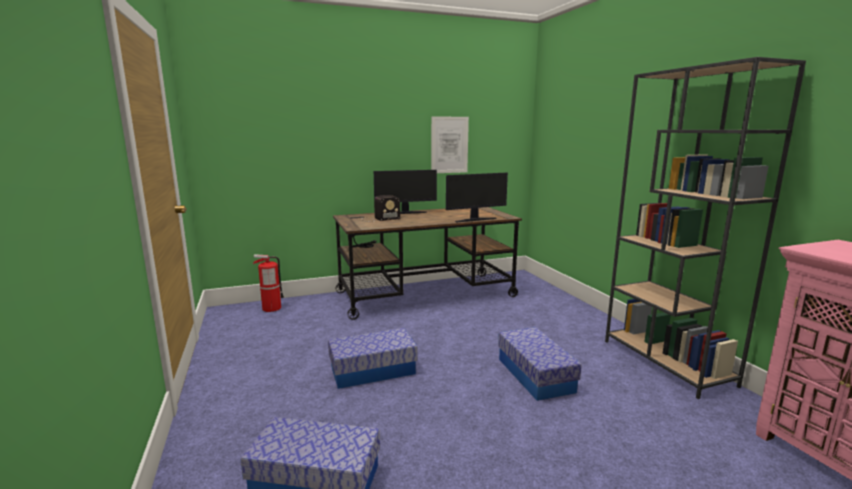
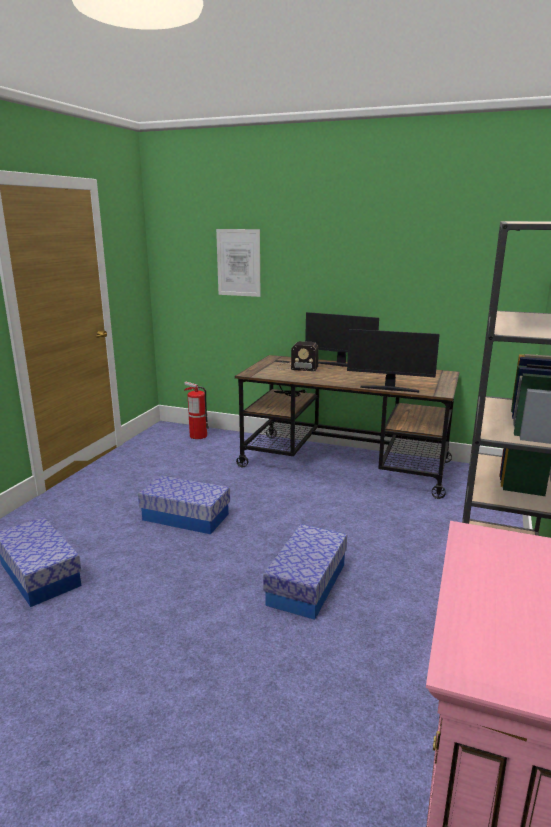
camera: 40 degrees right, 5 degrees up
picture [431,116,469,173] -> picture moved to [216,229,260,297]

